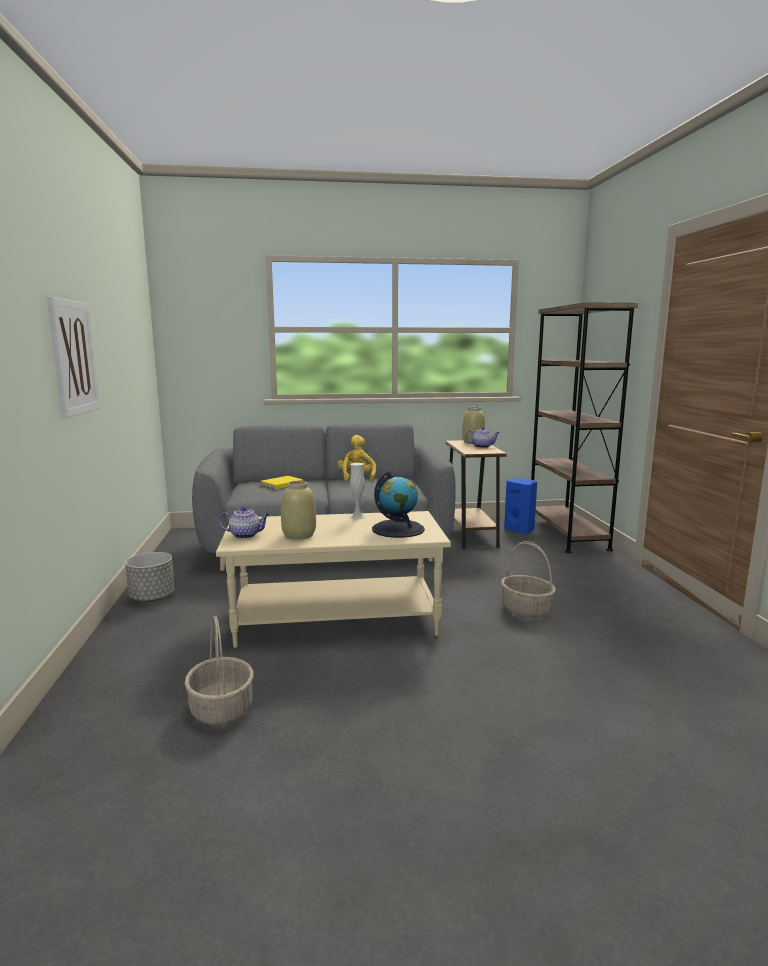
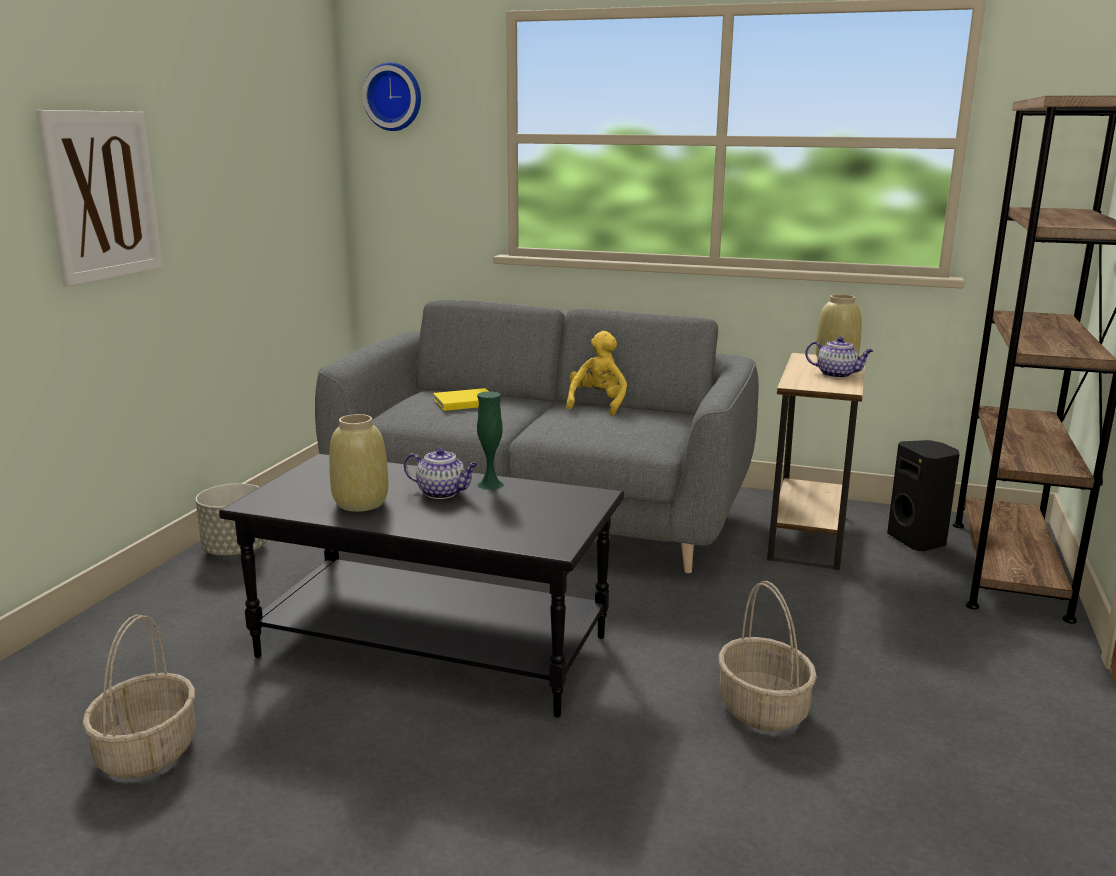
camera: 25 degrees right, 5 degrees up
beige coffee table [216,511,451,648] -> black coffee table [219,454,624,718]
teapot [218,506,270,539] -> teapot moved to [404,448,478,499]
white vase [350,463,365,520] -> green vase [477,391,504,490]
globe [372,471,425,538] -> none
blue speaker [504,478,537,534] -> black speaker [887,440,960,551]
none -> wall clock [362,62,421,131]

